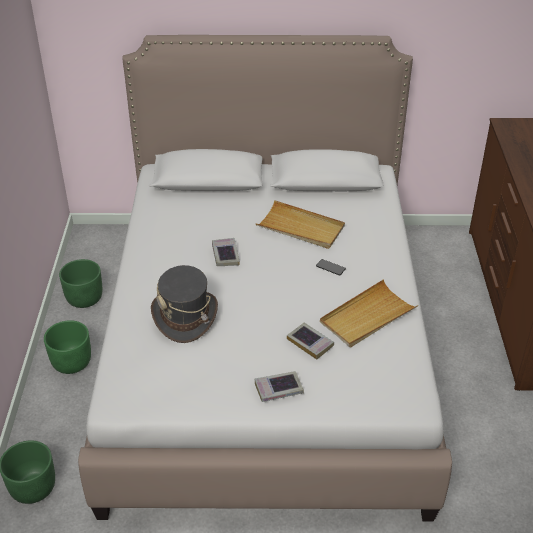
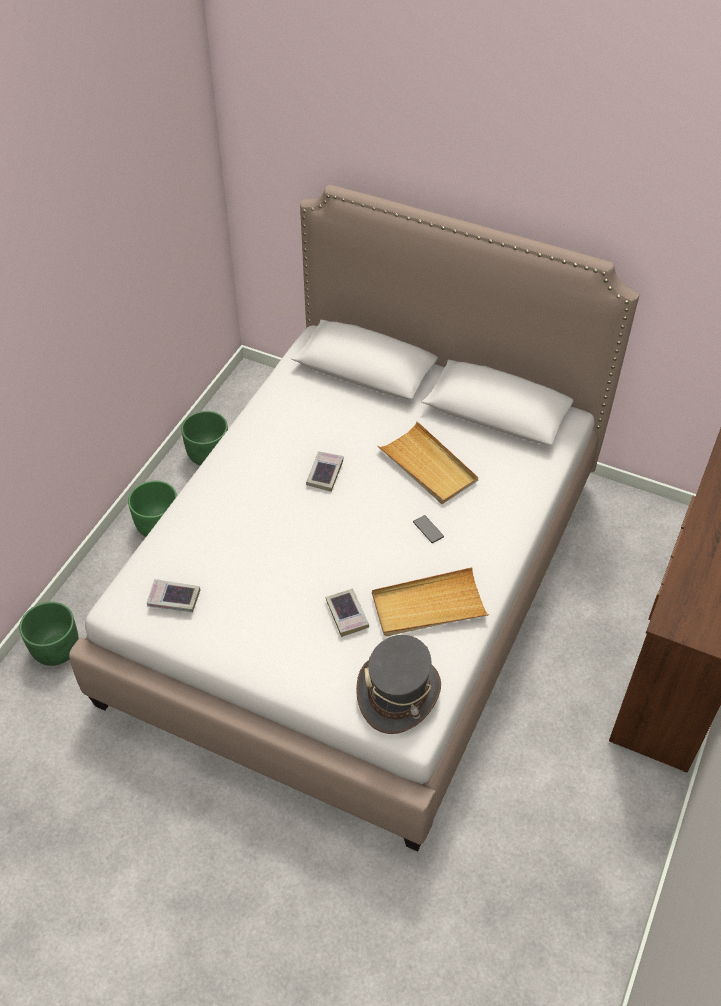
camera: 25 degrees right, 10 degrees up
grey hat [151,265,218,343] -> grey hat moved to [356,635,441,734]
book [254,371,304,402] -> book moved to [147,579,200,612]

